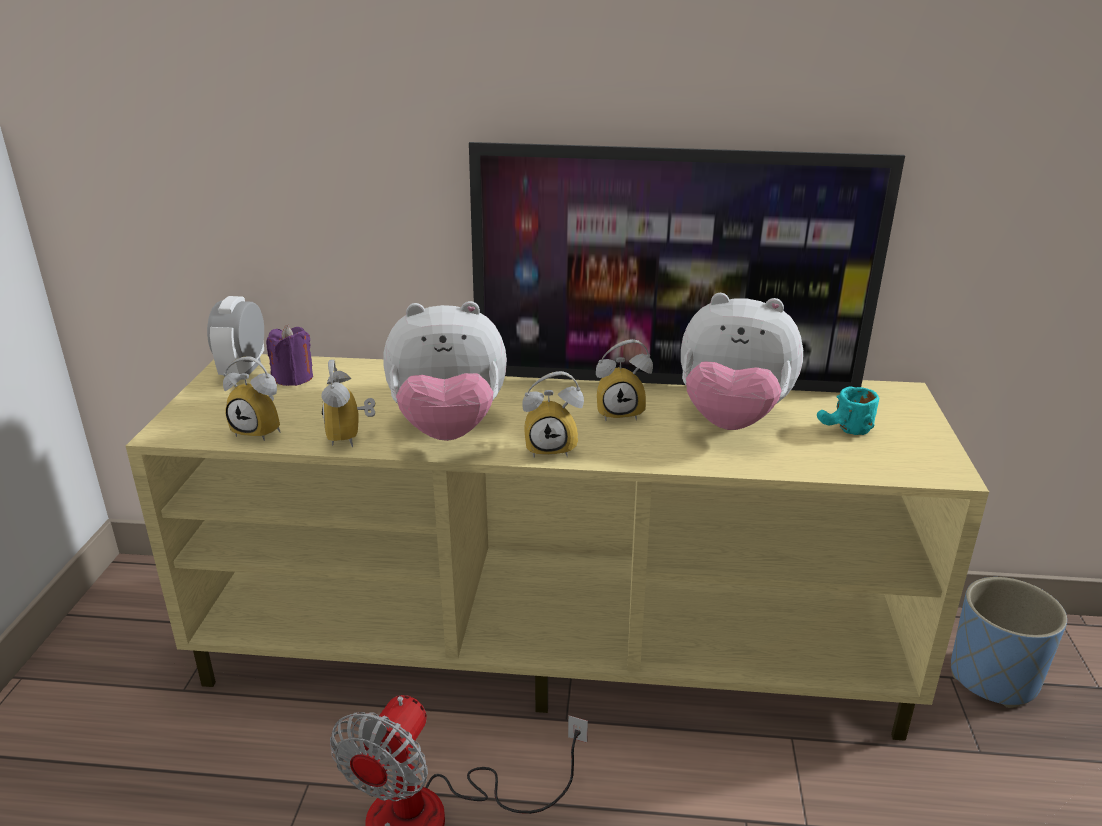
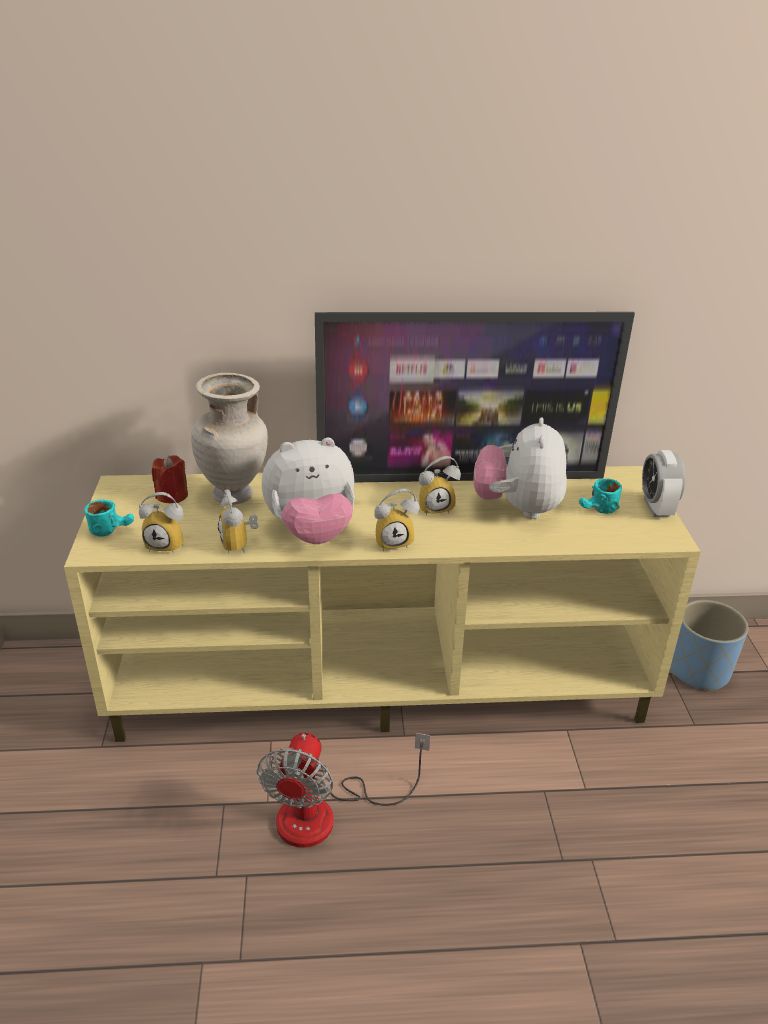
camera: 10 degrees left, 5 degrees up
alarm clock [207,296,264,380] -> alarm clock moved to [642,450,685,517]
purple candle [266,324,313,386] -> red candle [152,455,188,503]
plush toy [681,293,803,430] -> plush toy turned 90 degrees clockwise [474,417,567,519]
none -> turquoise mug [84,499,134,537]
none -> beige vase [191,373,268,505]

